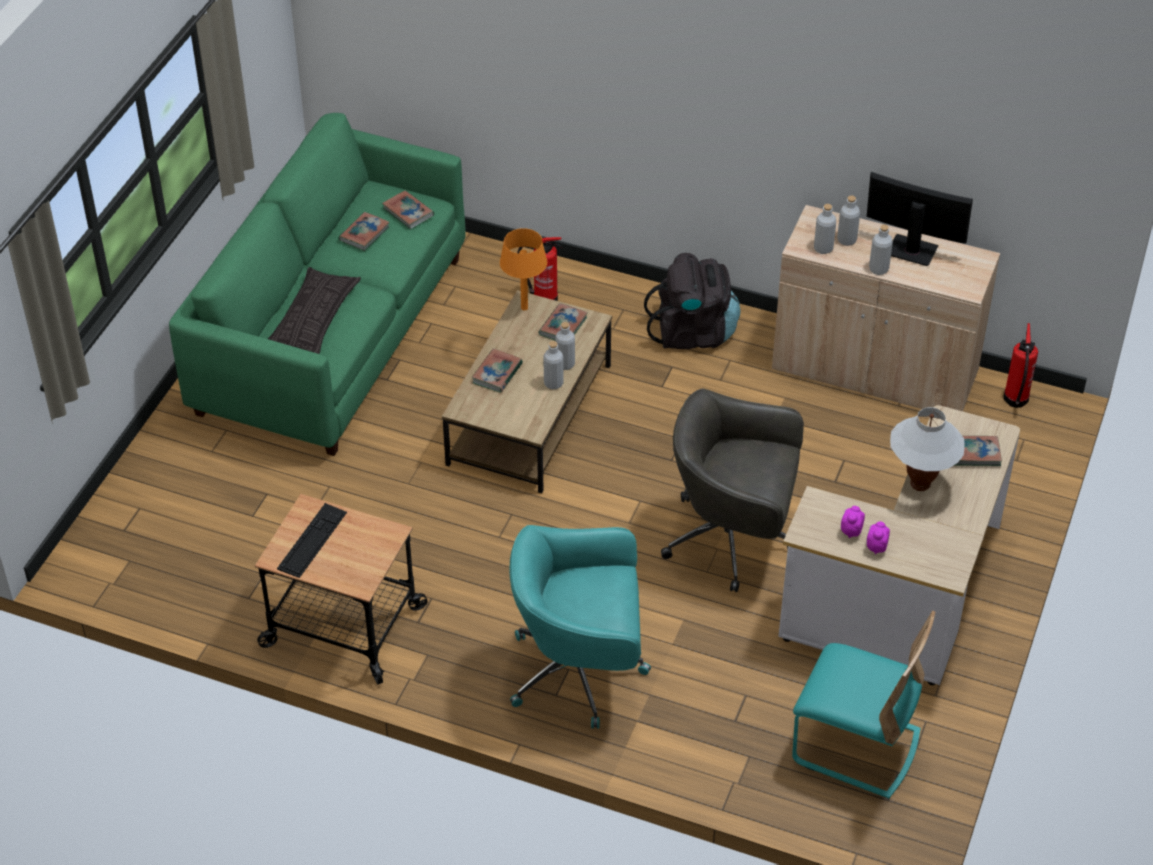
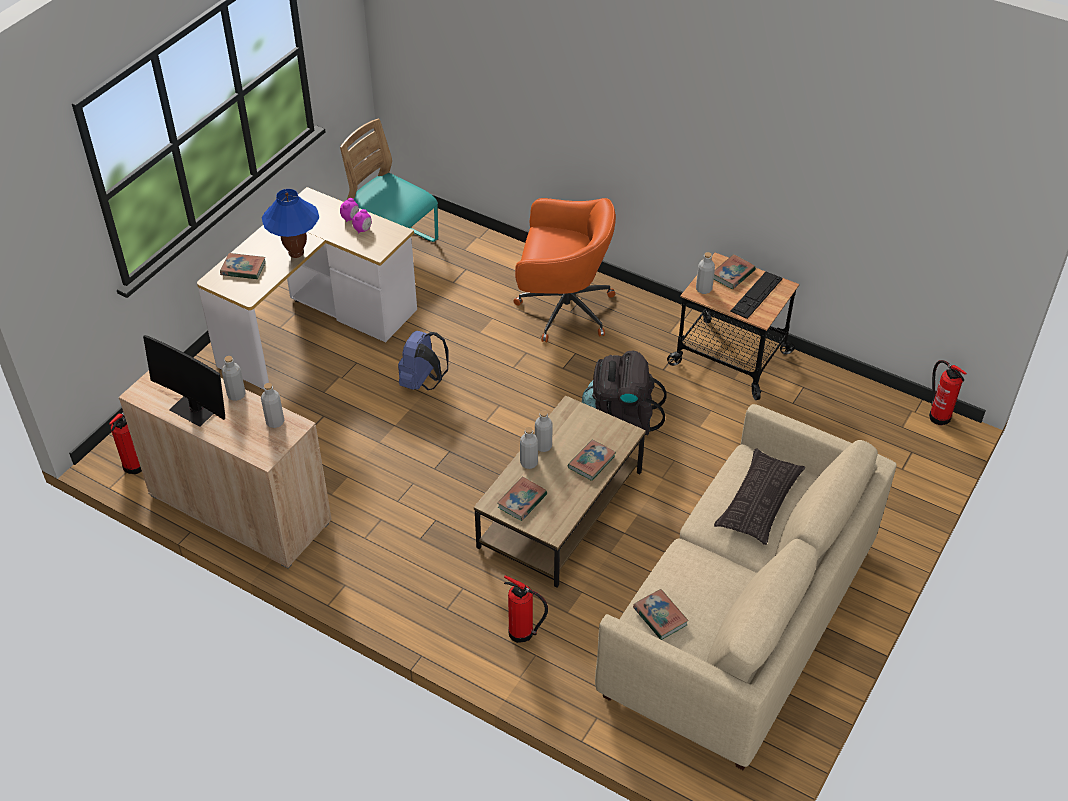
camera: 170 degrees left, 0 degrees up
green sofa [169,113,466,456] -> beige sofa [595,404,897,770]
book [339,212,390,251] -> book moved to [714,254,756,289]
orange table lamp [500,228,547,311] -> none
turquoise office chair [509,525,651,729] -> orange office chair [513,198,616,342]
black backpack [644,253,740,349] -> black backpack moved to [582,351,666,435]
grey office chair [661,389,804,592] -> blue backpack [398,331,449,390]
grey bottle [837,196,860,246] -> grey bottle moved to [696,252,715,294]
white table lamp [890,407,965,491] -> blue table lamp [262,189,319,258]
none -> fire extinguisher [929,360,967,425]

